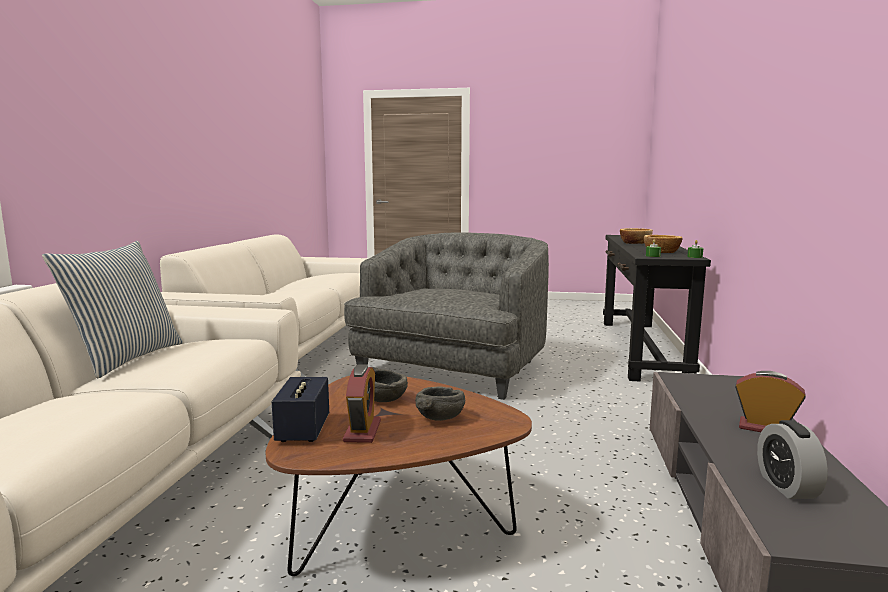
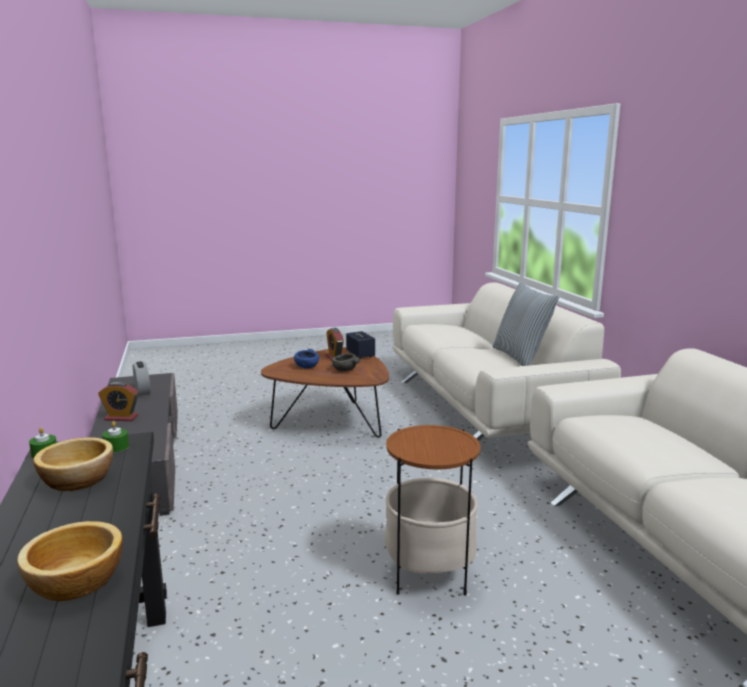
camera: 155 degrees right, 5 degrees up
grey armchair [344,232,549,400] -> side table [385,425,481,596]
grey bowl [415,387,465,421] -> blue bowl [294,349,319,368]

